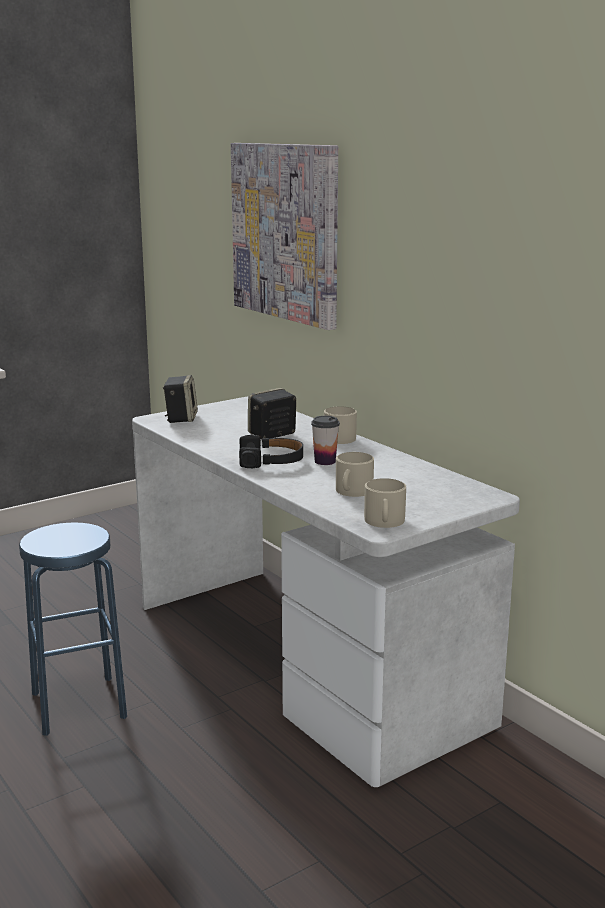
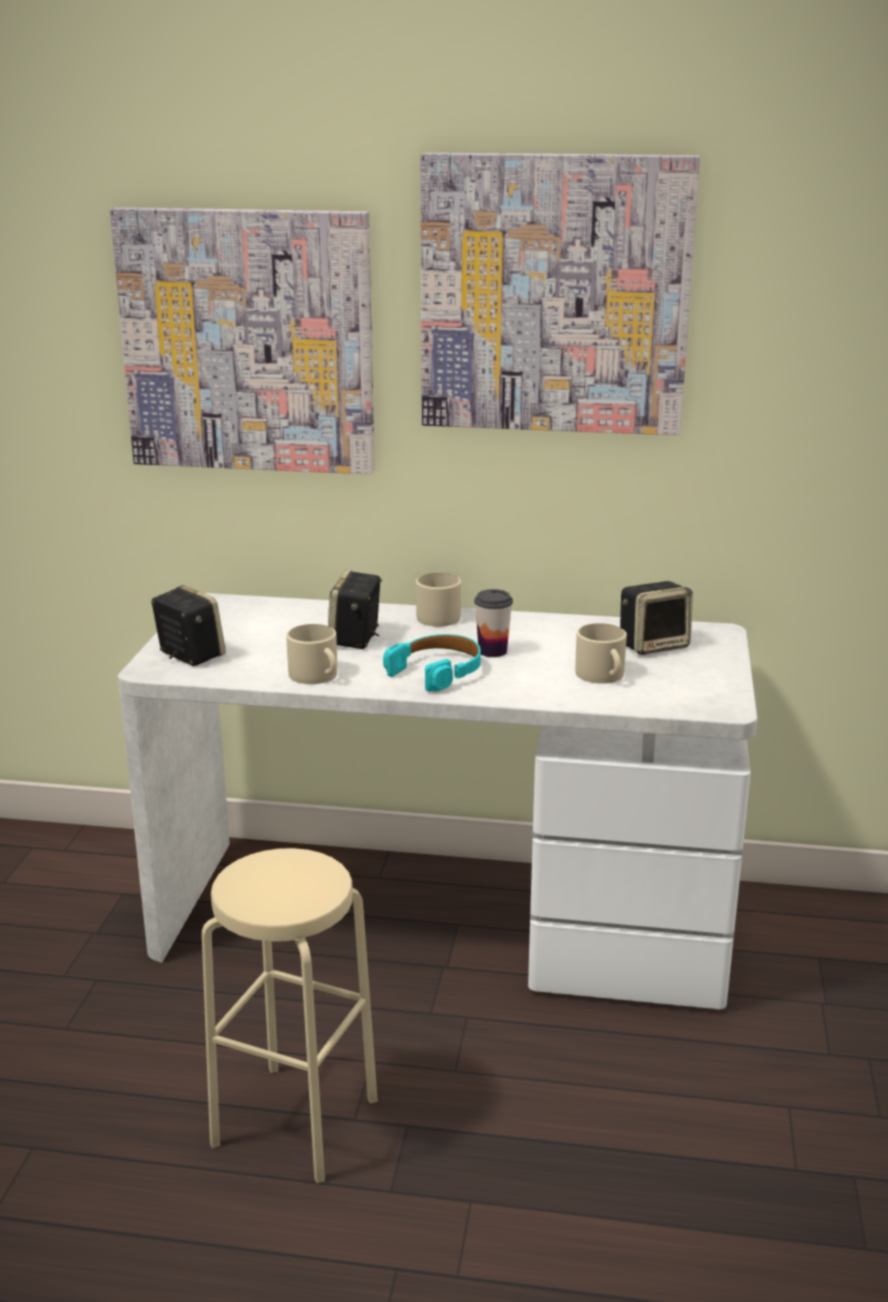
camera: 45 degrees left, 5 degrees up
blue stool [19,522,127,736] -> beige stool [202,848,377,1183]
black headphones [239,435,303,468] -> turquoise headphones [383,634,481,692]
beige mug [364,478,406,528] -> beige mug moved to [286,624,337,684]
none -> picture [420,153,700,435]
none -> speaker [620,581,693,655]

